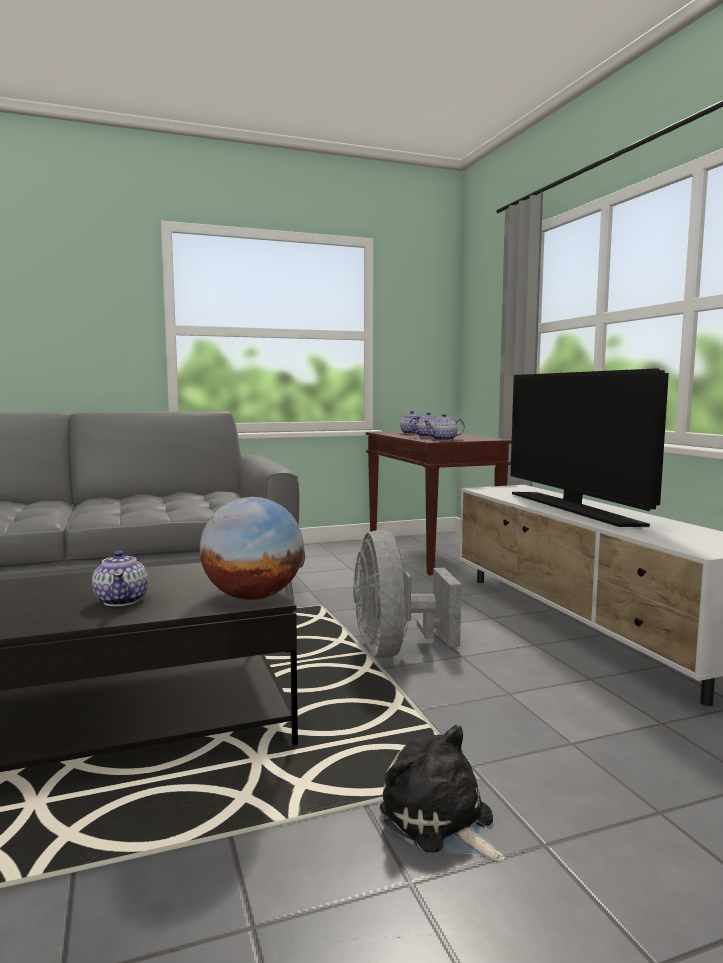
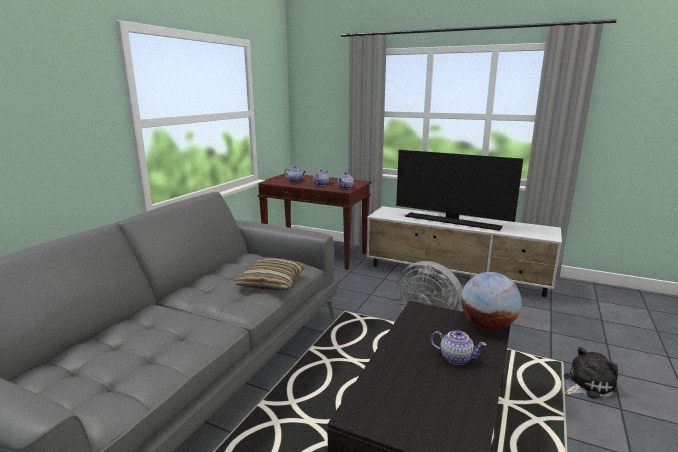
camera: 45 degrees left, 10 degrees up
plush toy [380,725,505,861] -> plush toy turned 150 degrees clockwise [564,347,618,399]
none -> pillow [233,258,306,290]

